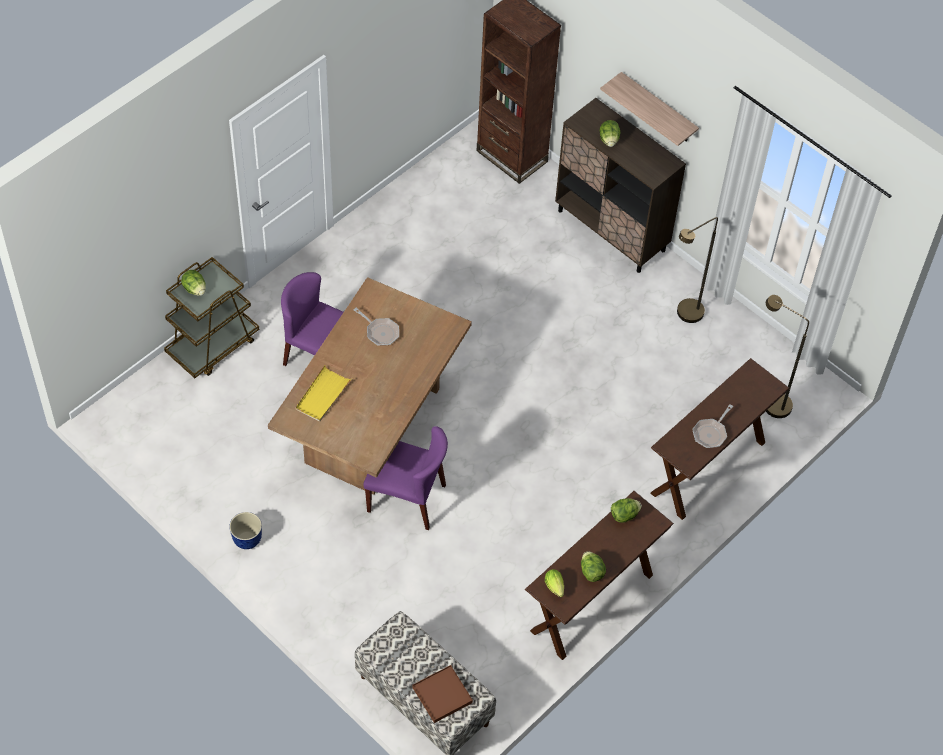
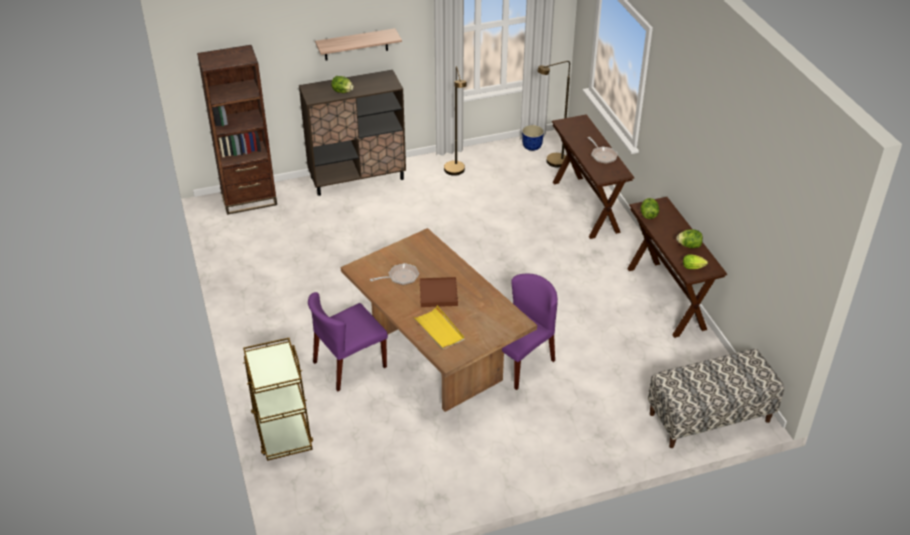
camera: 60 degrees left, 15 degrees down
lettuce [181,270,206,296] -> none
planter [229,512,262,549] -> planter moved to [522,125,544,151]
brown tray [412,665,473,723] -> brown tray moved to [420,277,458,307]

